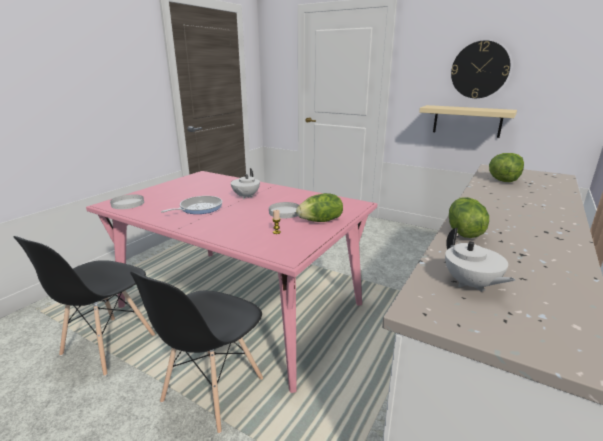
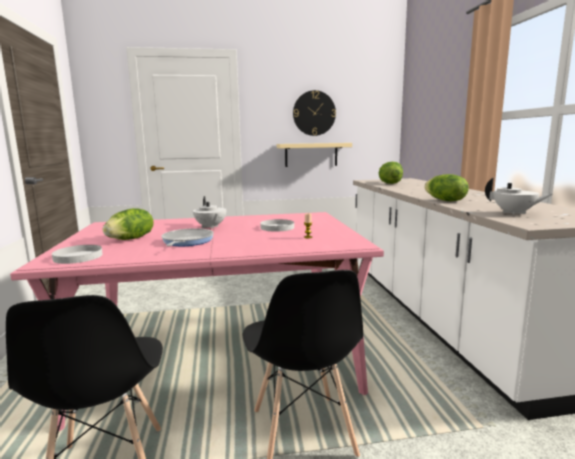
camera: 40 degrees left, 10 degrees down
lettuce [296,193,343,222] -> lettuce moved to [103,208,154,240]

